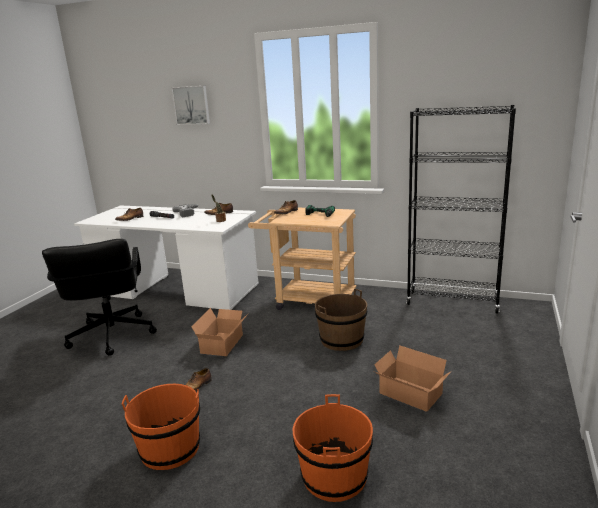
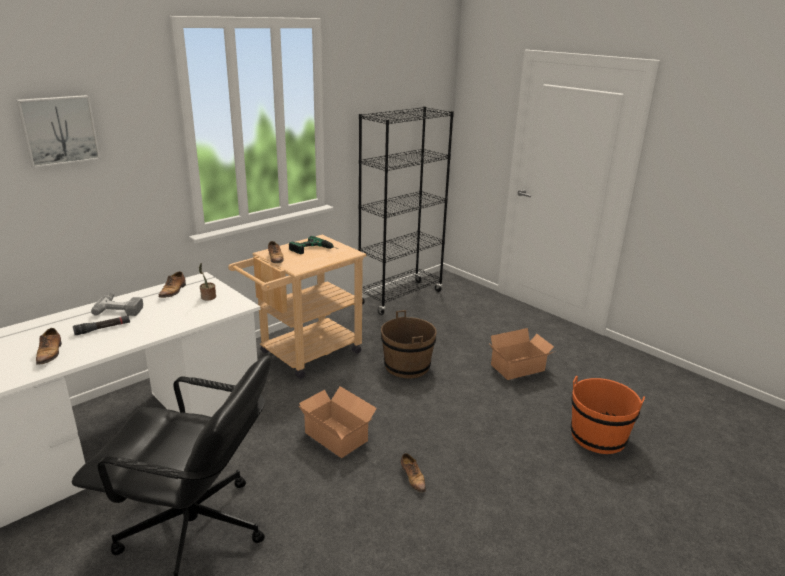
camera: 65 degrees left, 5 degrees up
orange bucket [122,384,200,470] -> none

